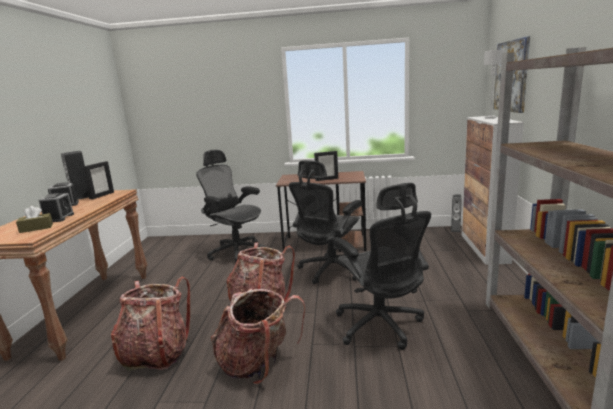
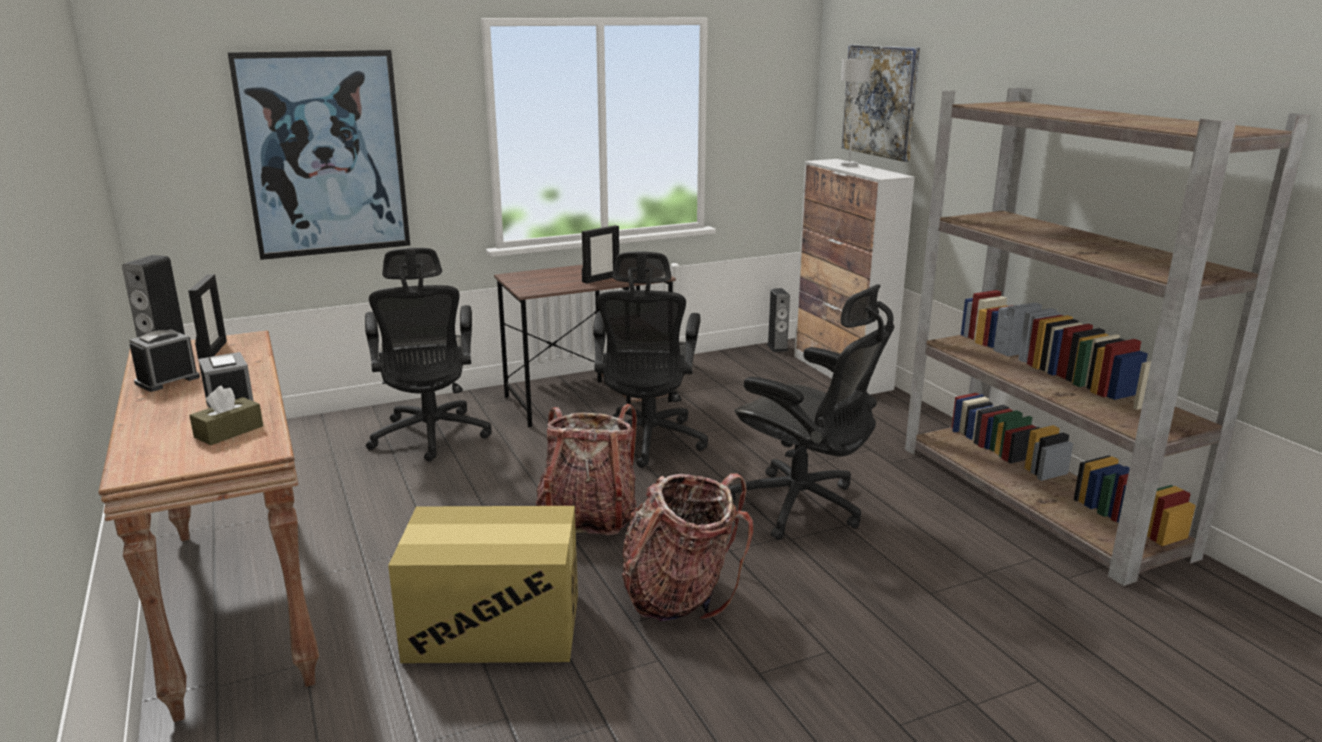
camera: 30 degrees left, 5 degrees up
backpack [111,277,190,371] -> cardboard box [388,506,578,663]
office chair [196,150,266,263] -> office chair turned 120 degrees counterclockwise [365,248,492,461]
none -> picture [228,50,410,260]

